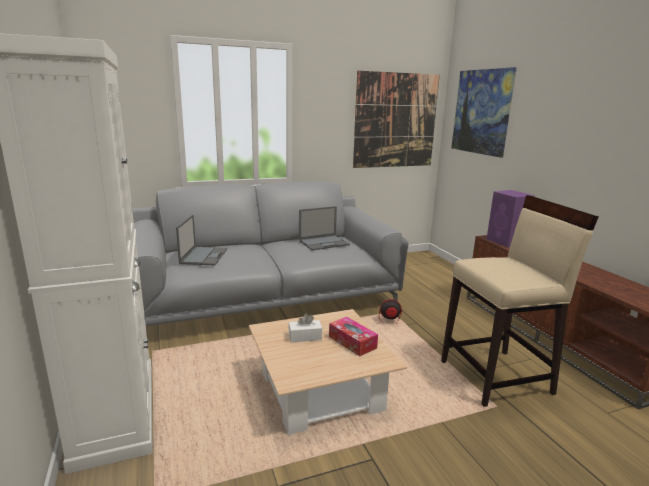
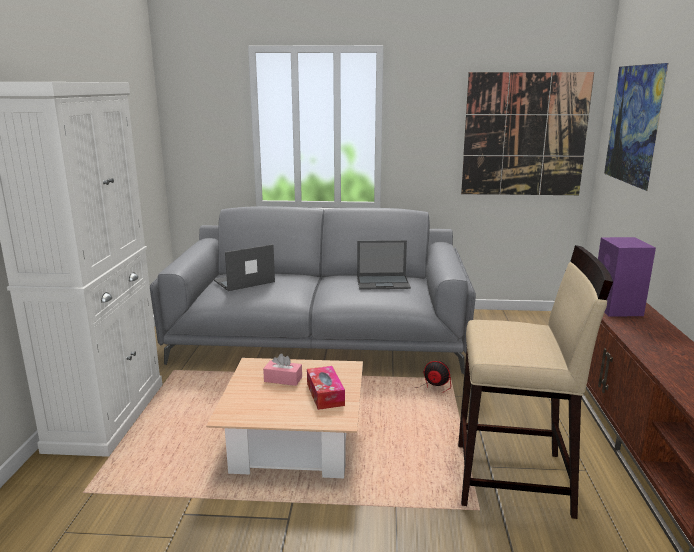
camera: 25 degrees right, 0 degrees up
laptop [176,215,227,265] -> laptop turned 150 degrees counterclockwise [214,244,275,291]
white tissue box [289,314,322,342] -> pink tissue box [263,354,302,386]

